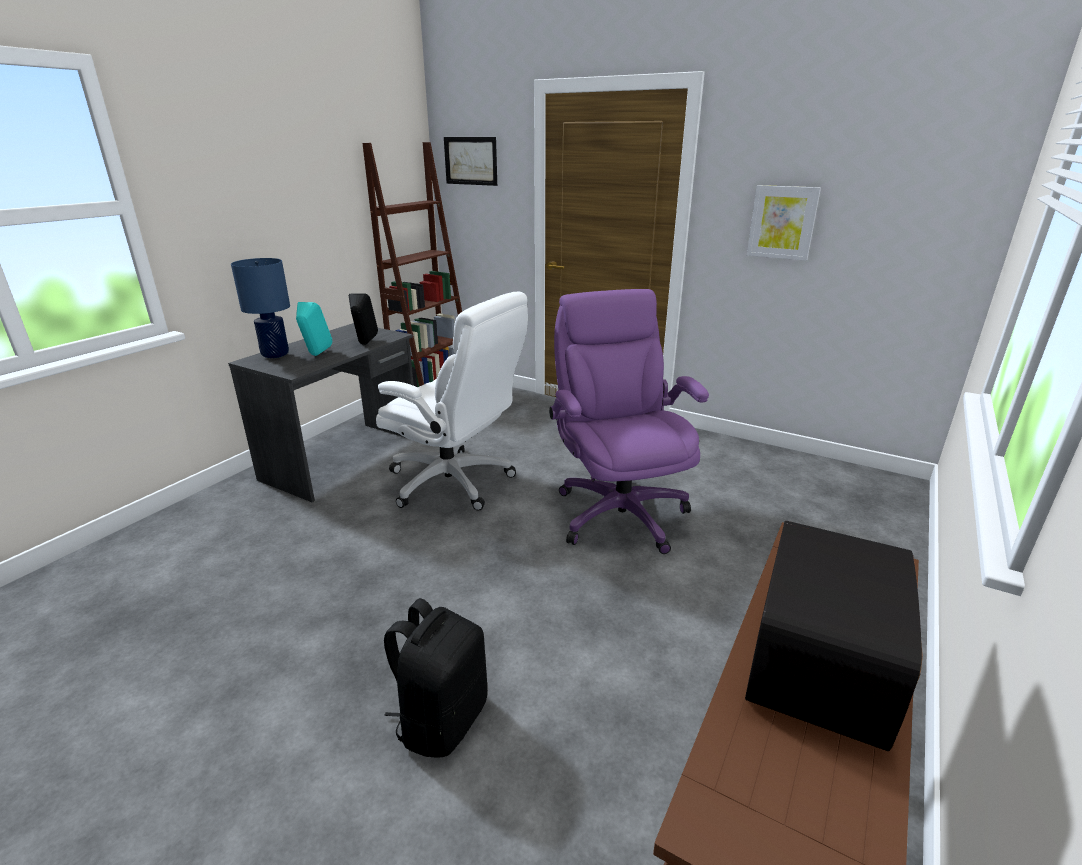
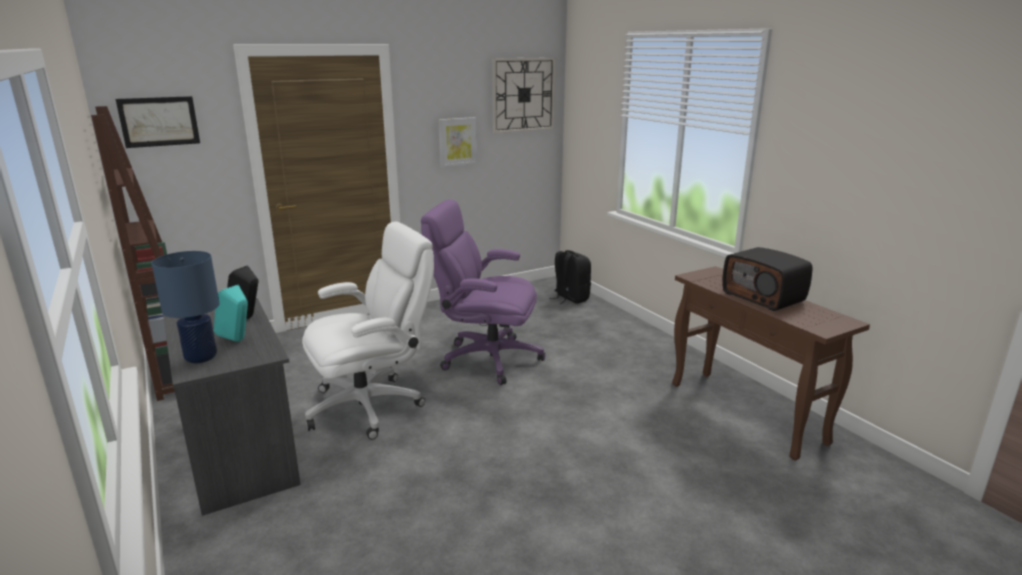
camera: 60 degrees left, 5 degrees down
black backpack [384,598,487,758] -> black backpack moved to [550,250,591,304]
none -> wall clock [492,57,556,133]

